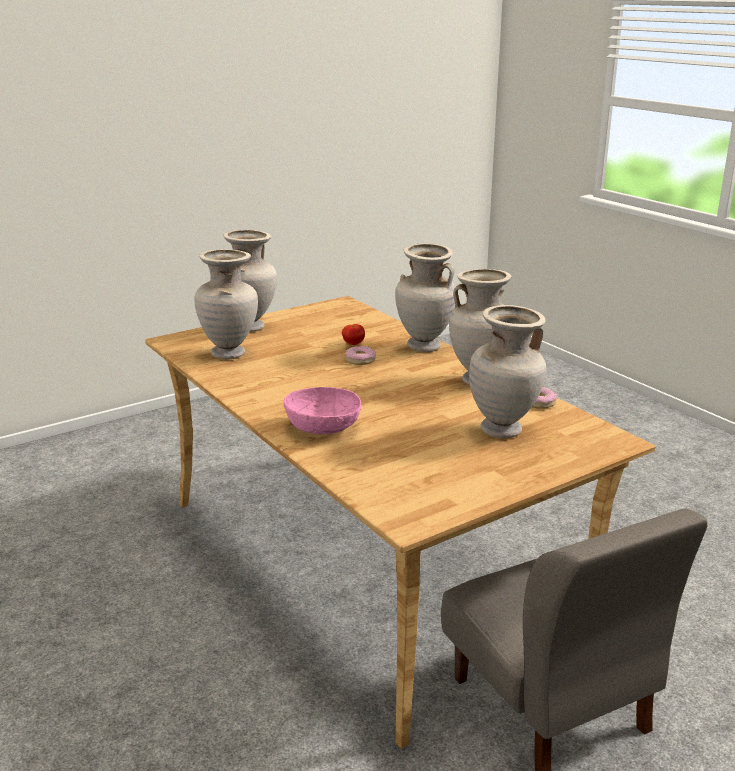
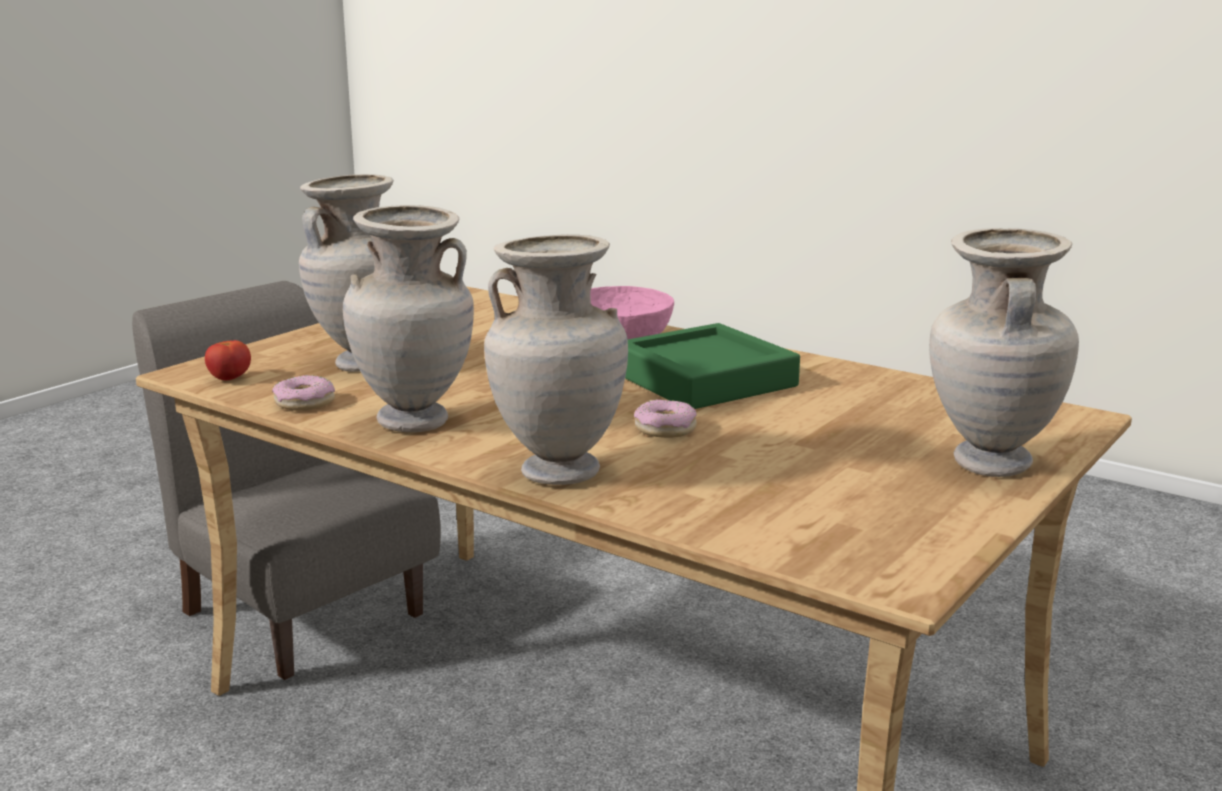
camera: 160 degrees right, 5 degrees down
beige vase [194,249,258,359] -> none
tomato [342,324,365,345] -> tomato moved to [205,340,251,380]
none -> green tray [625,323,800,409]

